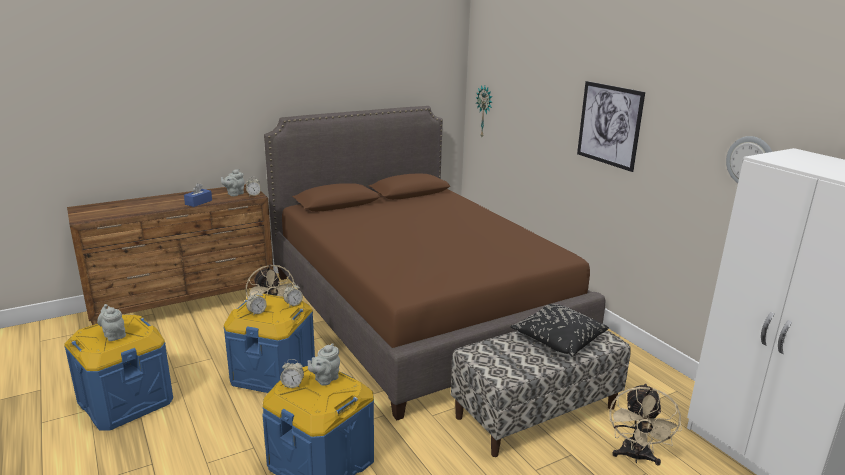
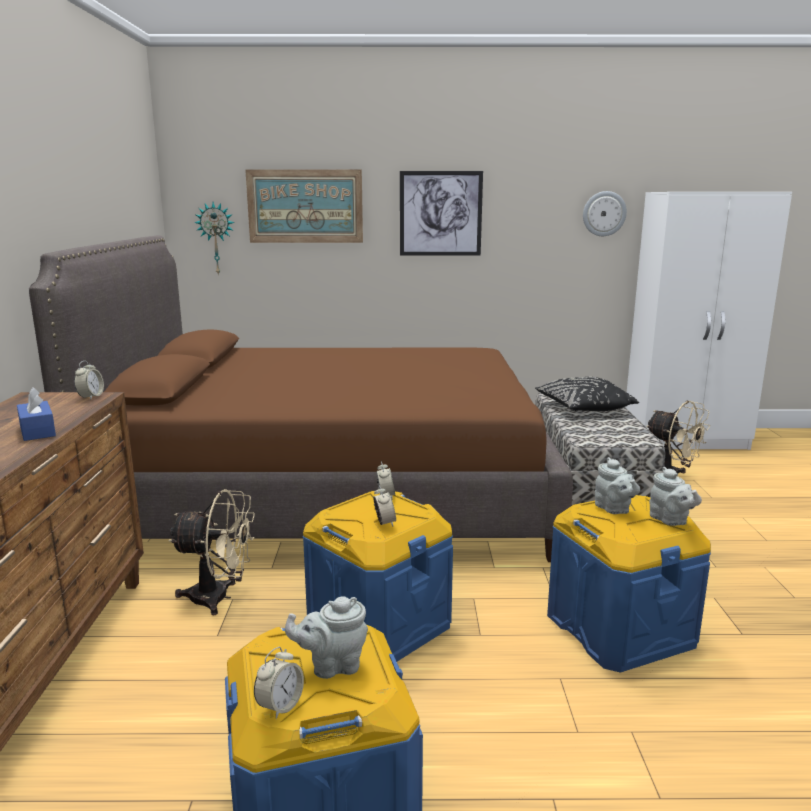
camera: 60 degrees left, 5 degrees down
grey teapot [221,169,244,196] -> grey teapot moved to [649,467,702,526]
alarm clock [280,359,304,388] -> alarm clock moved to [254,647,304,719]
none -> picture [245,169,363,243]

